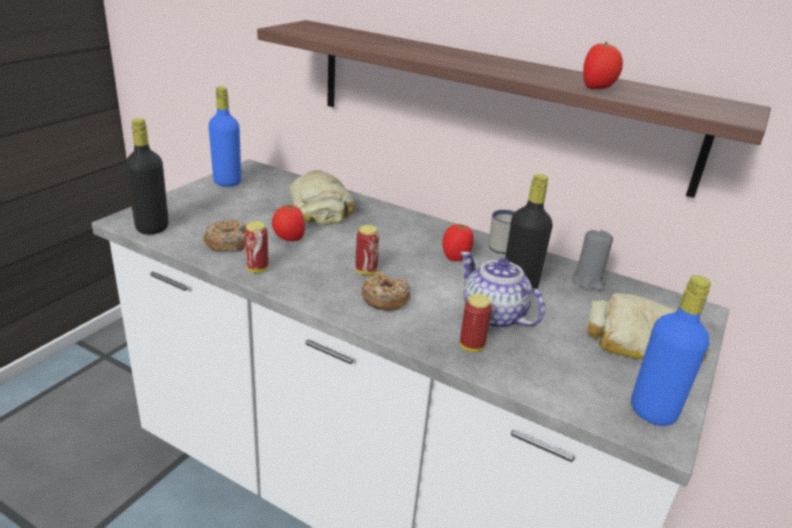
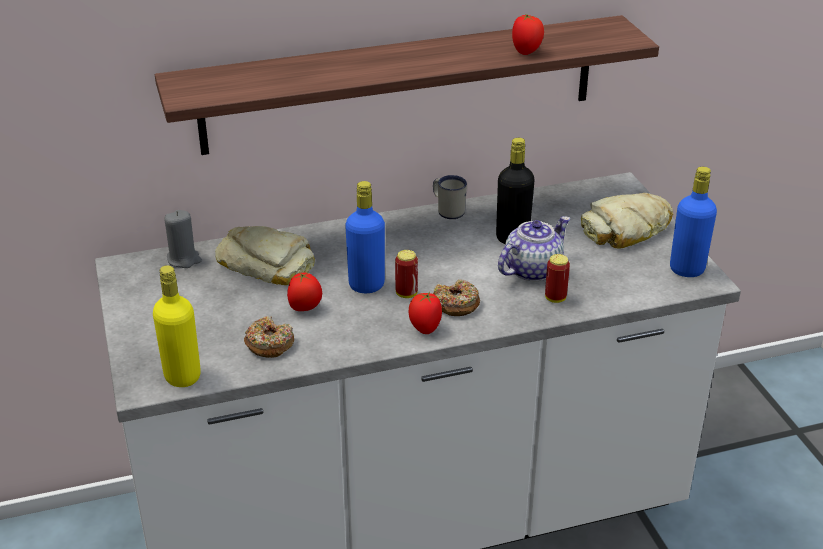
camera: 45 degrees left, 5 degrees up
black bottle [125,118,169,235] -> yellow bottle [153,265,201,387]
blue bottle [208,87,241,187] -> blue bottle moved to [345,181,385,293]
can [244,222,268,272] -> none
tomato [443,224,474,261] -> tomato moved to [409,292,442,334]
teapot [460,252,545,329] -> teapot turned 135 degrees clockwise [498,216,570,282]
grey candle [572,229,613,291] -> grey candle moved to [164,210,202,268]

